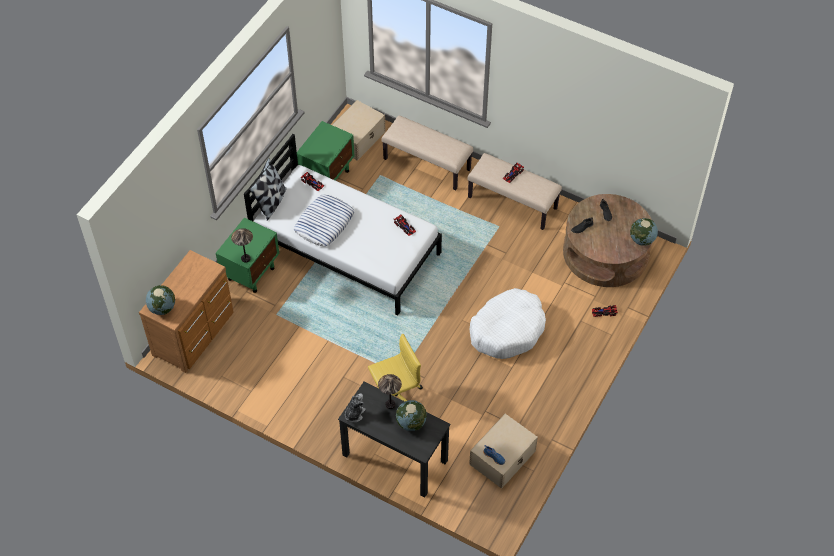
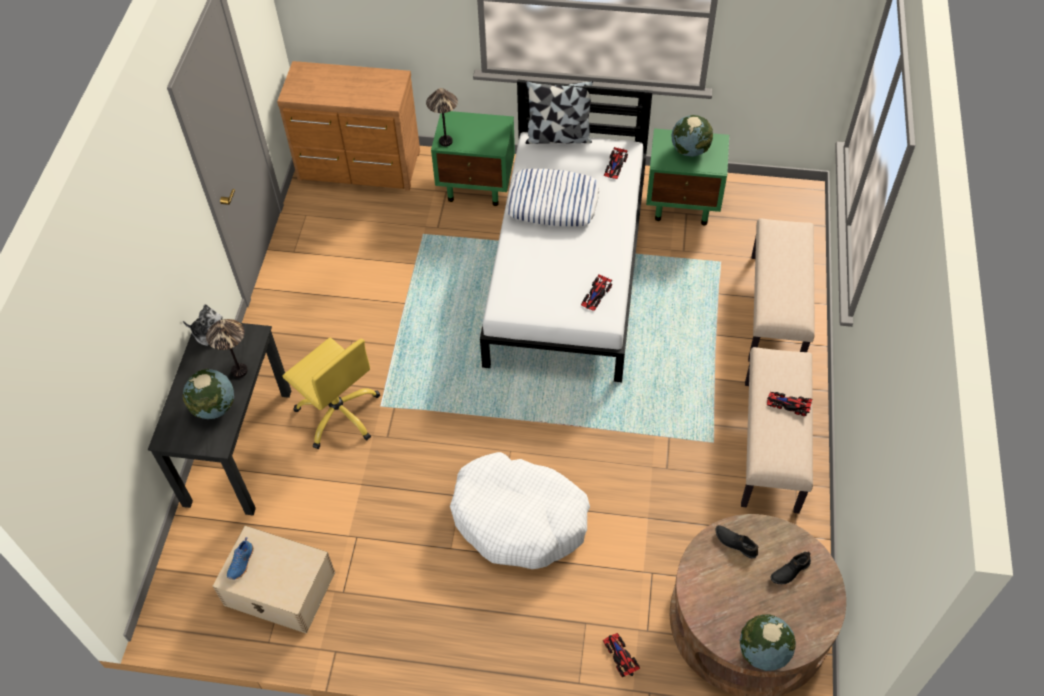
camera: 70 degrees right, 0 degrees up
globe [146,285,175,315] -> globe moved to [671,115,713,157]
beige storage box [332,100,386,161] -> none

